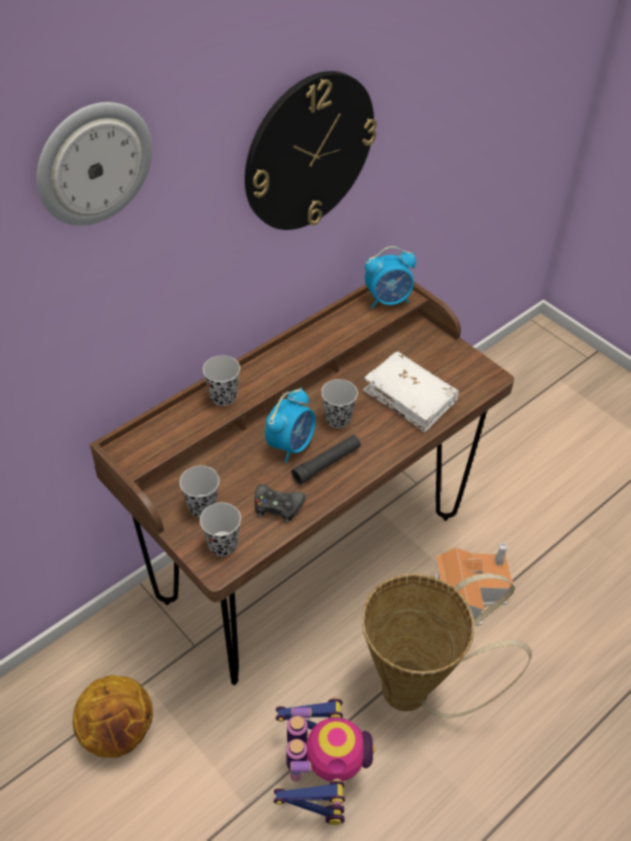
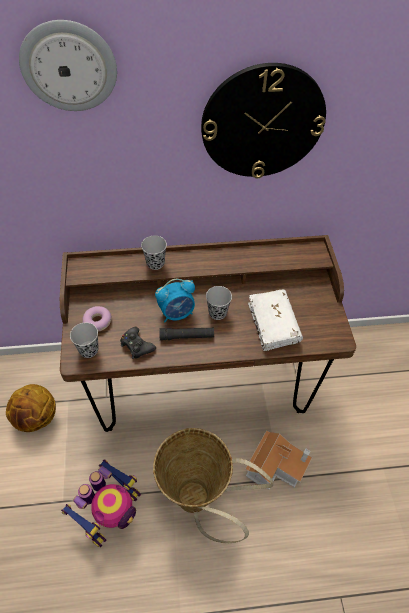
camera: 35 degrees right, 5 degrees up
black cup [179,466,219,518] -> donut [83,306,112,332]
alarm clock [365,246,416,308] -> none

